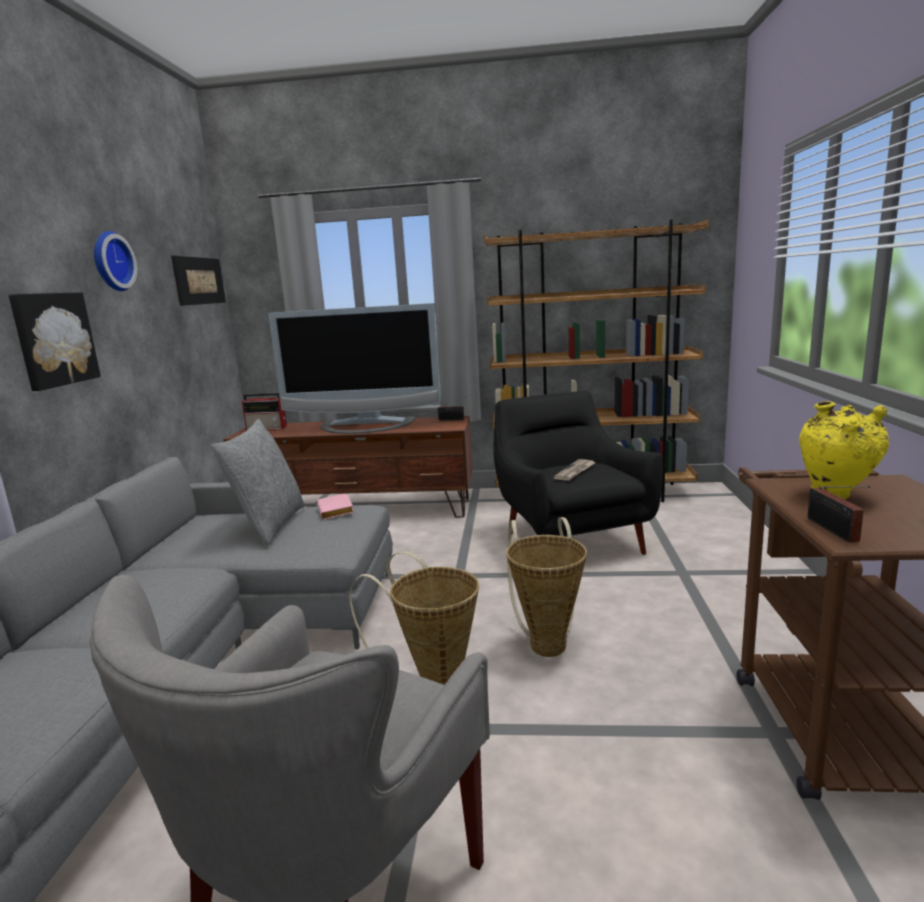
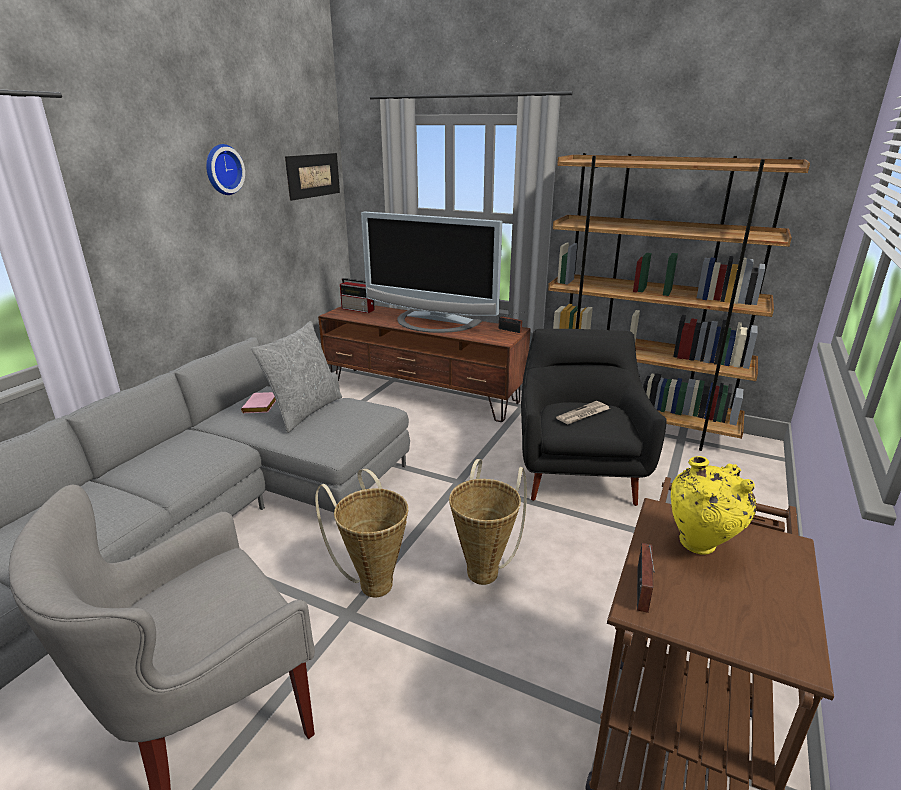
camera: 20 degrees right, 10 degrees up
picture [9,292,101,391] -> none
pink book [317,493,354,519] -> pink book moved to [241,392,276,413]

